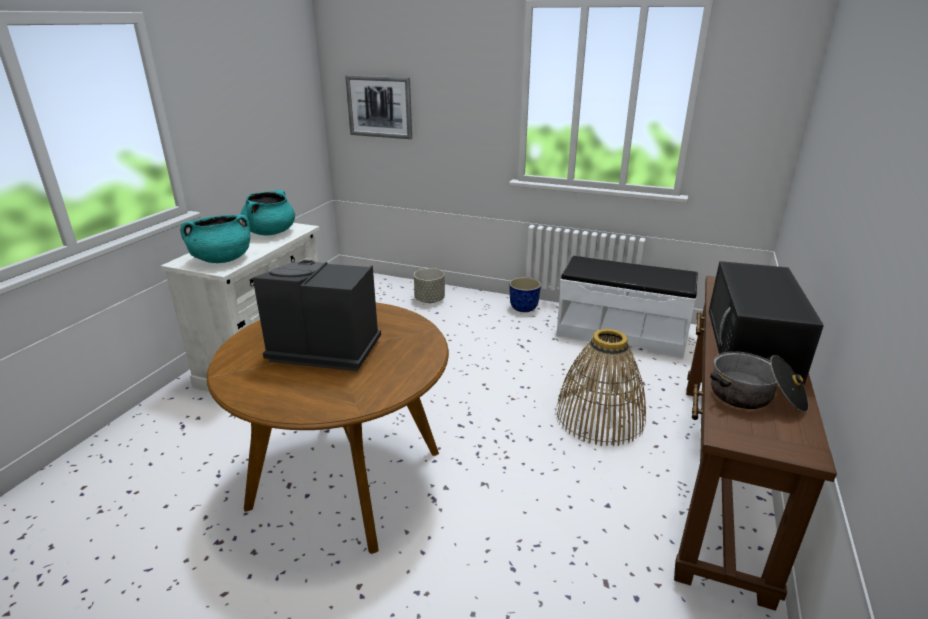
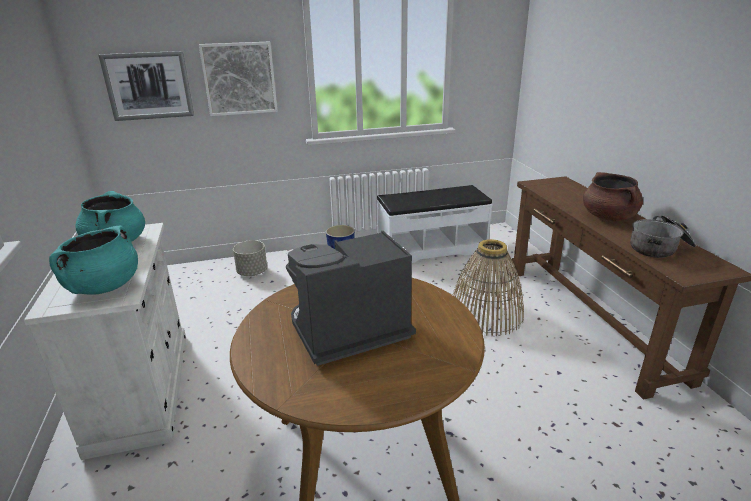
camera: 35 degrees left, 0 degrees up
black microwave [709,261,824,384] -> brown cooking pot [583,172,643,221]
none -> picture [199,41,278,116]

